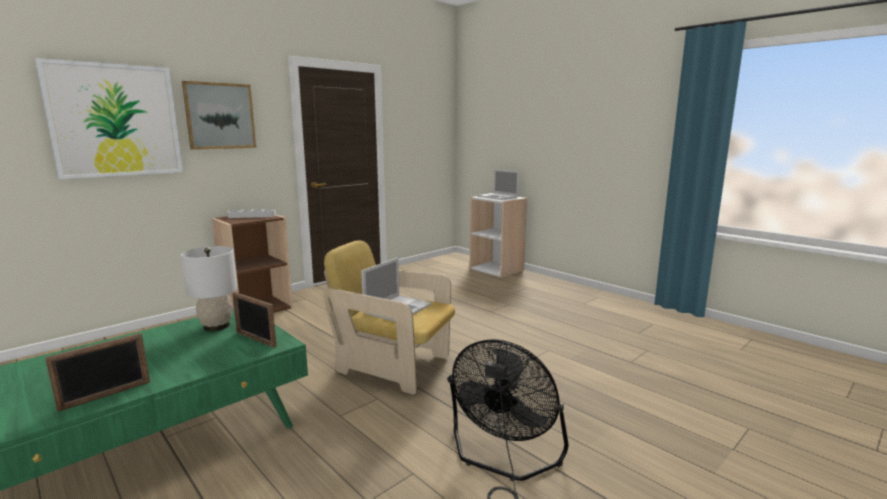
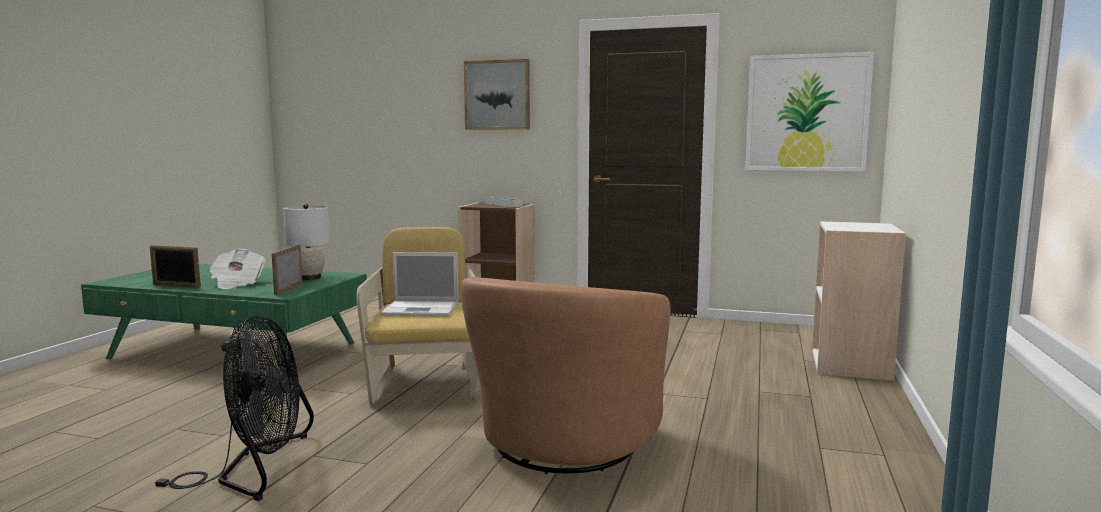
camera: 60 degrees right, 5 degrees down
picture [35,58,183,179] -> picture moved to [745,52,874,171]
laptop [477,169,520,200] -> none
none -> newspaper [209,249,266,289]
none -> brown armchair [461,277,671,474]

